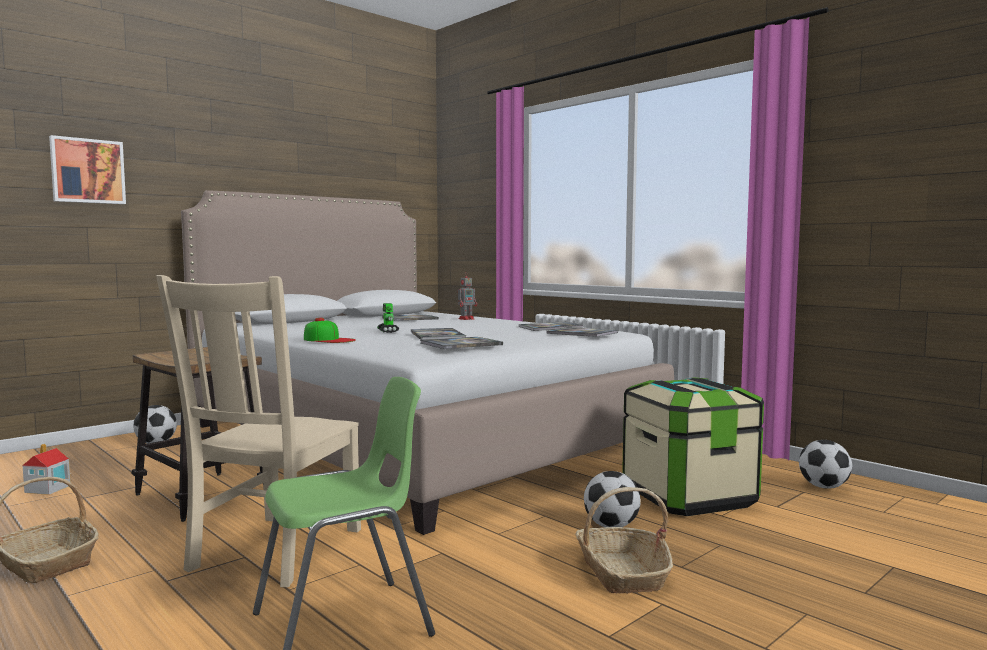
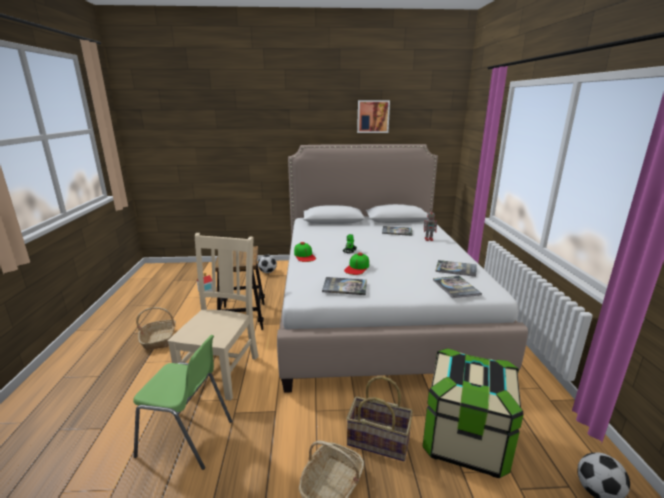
camera: 40 degrees right, 15 degrees up
picture [49,135,126,204] -> picture moved to [357,100,390,133]
beige chair [156,275,361,587] -> beige chair turned 135 degrees clockwise [168,233,259,401]
book [411,328,466,340] -> cap [344,253,369,275]
football [584,471,641,527] -> basket [346,376,413,461]

